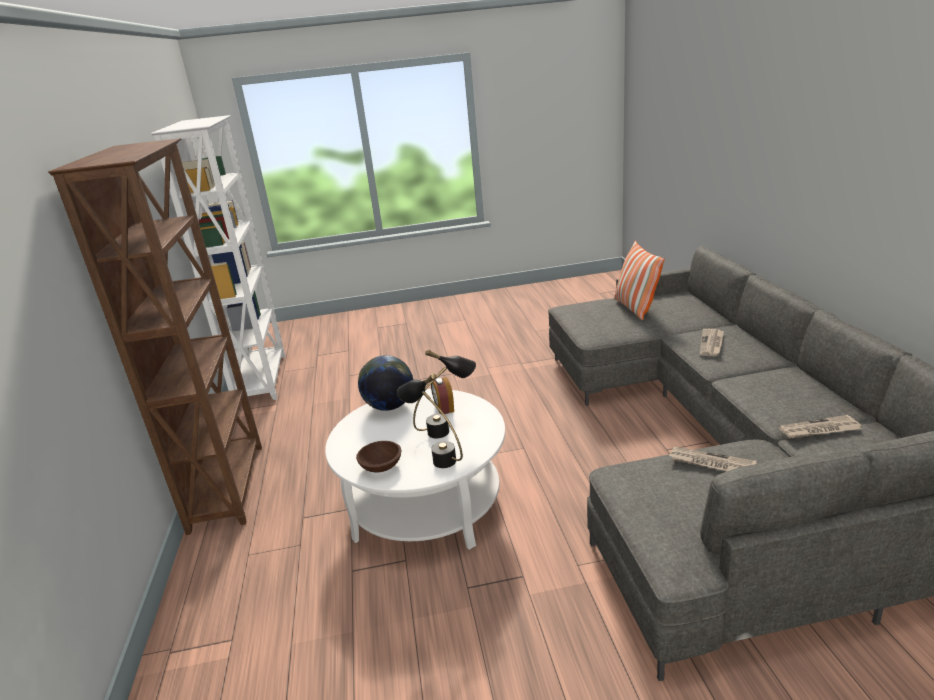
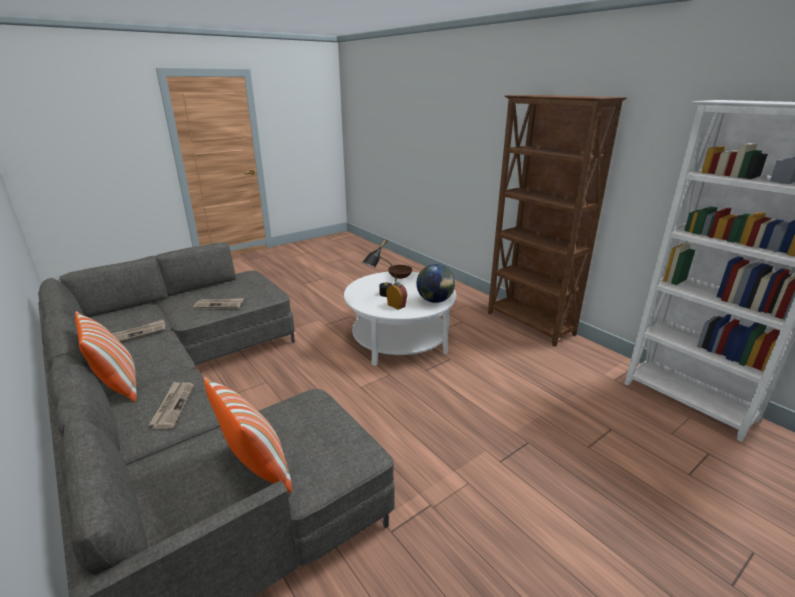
camera: 150 degrees right, 0 degrees up
black table lamp [397,373,463,468] -> none
none -> pillow [75,311,137,402]

